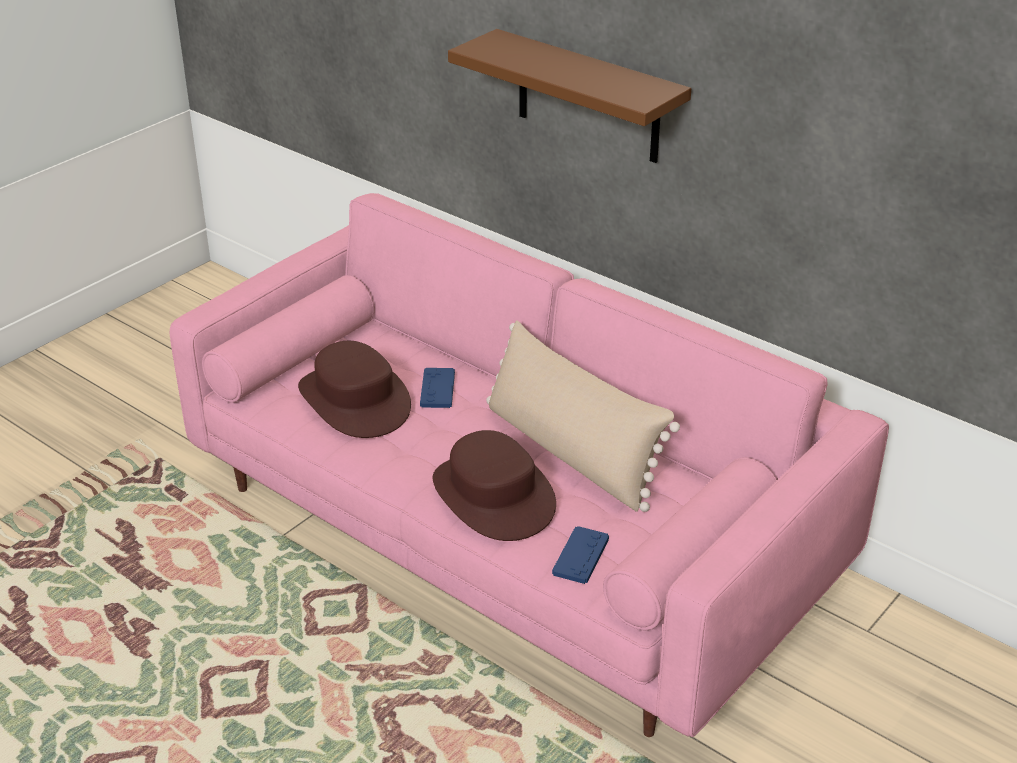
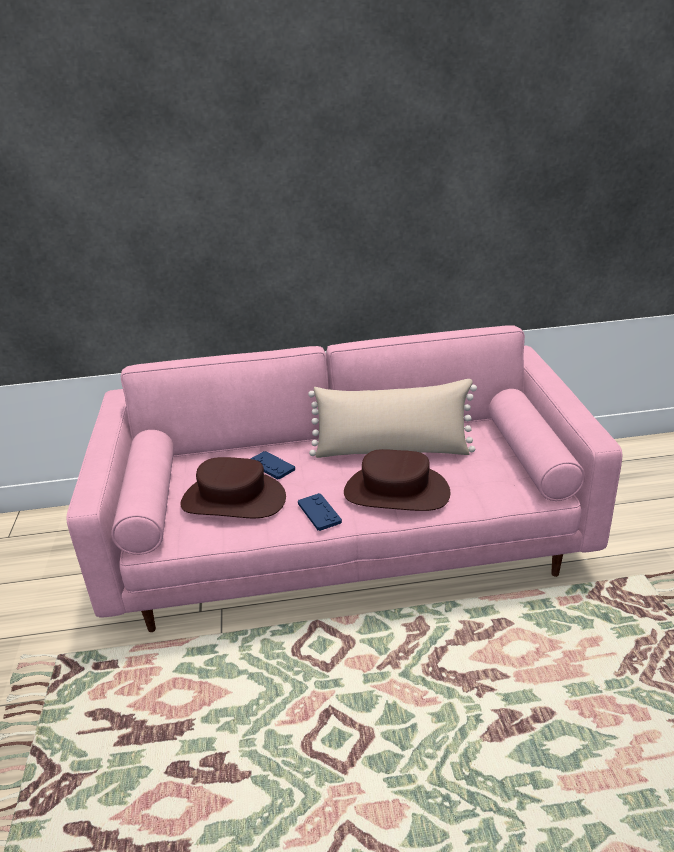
camera: 45 degrees left, 5 degrees down
brown shelf [448,29,691,163] -> none
blue game controller [552,526,609,584] -> blue game controller moved to [298,493,342,531]

